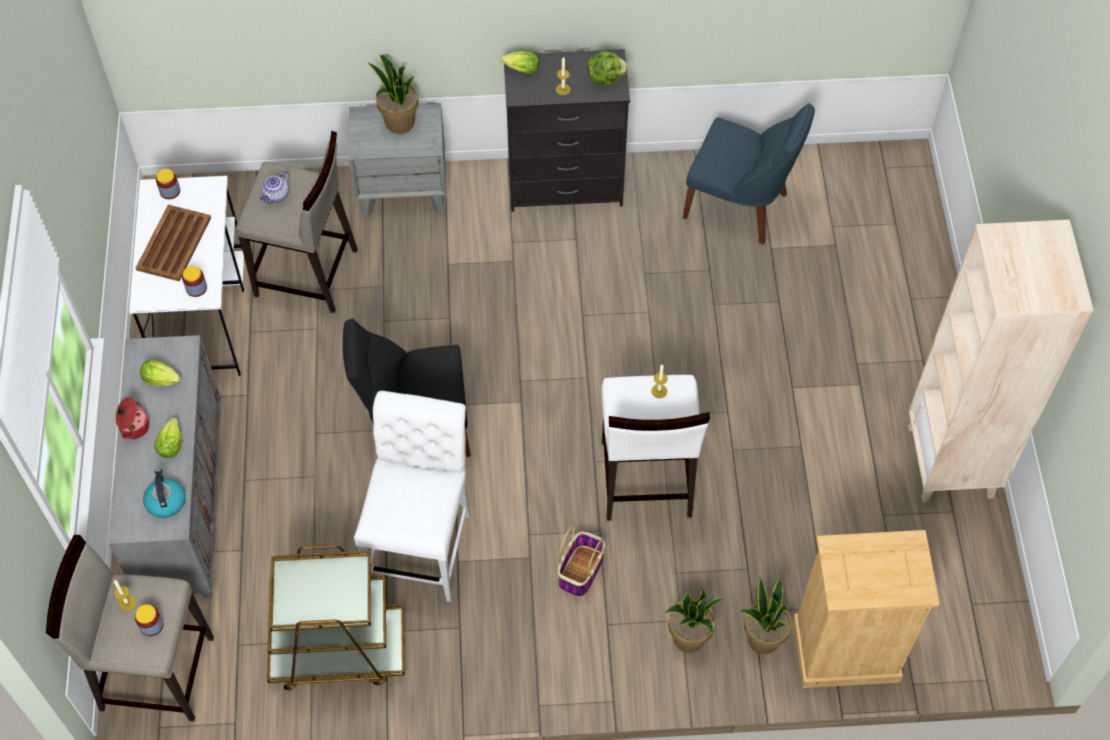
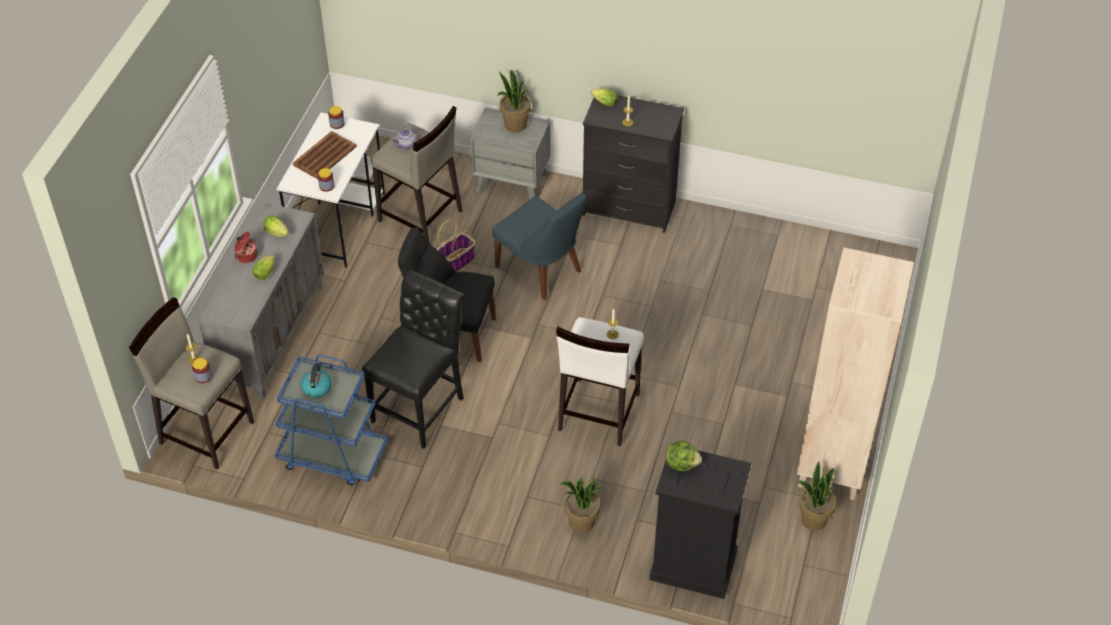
camera: 20 degrees right, 10 degrees down
kettle [143,468,185,518] -> kettle moved to [301,362,332,398]
brown cart [267,545,405,691] -> blue cart [274,355,388,485]
white chair [354,391,471,602] -> black chair [362,270,465,449]
basket [558,524,605,597] -> basket moved to [437,219,475,272]
lettuce [587,51,628,86] -> lettuce moved to [665,440,702,471]
blue chair [683,103,815,245] -> blue chair moved to [493,192,586,300]
potted plant [741,577,792,654] -> potted plant moved to [798,461,836,531]
beige dresser [793,530,940,688] -> black dresser [649,450,751,599]

